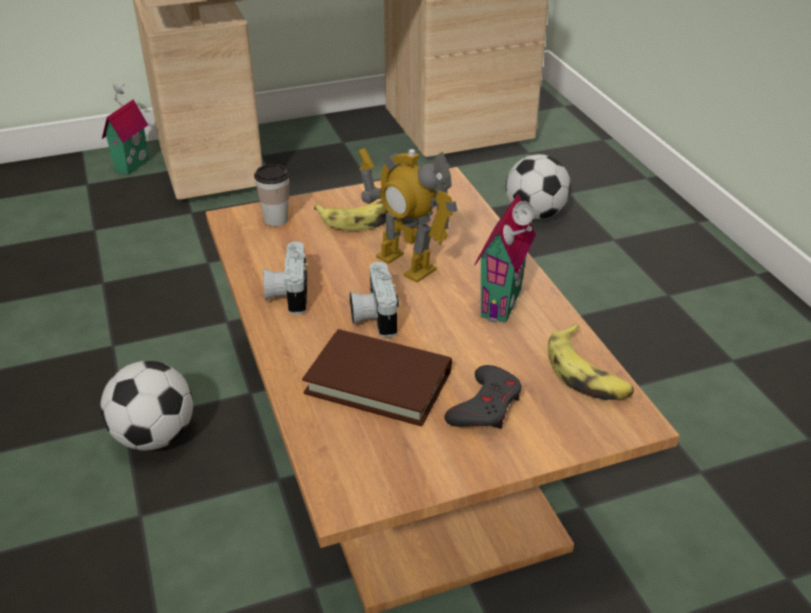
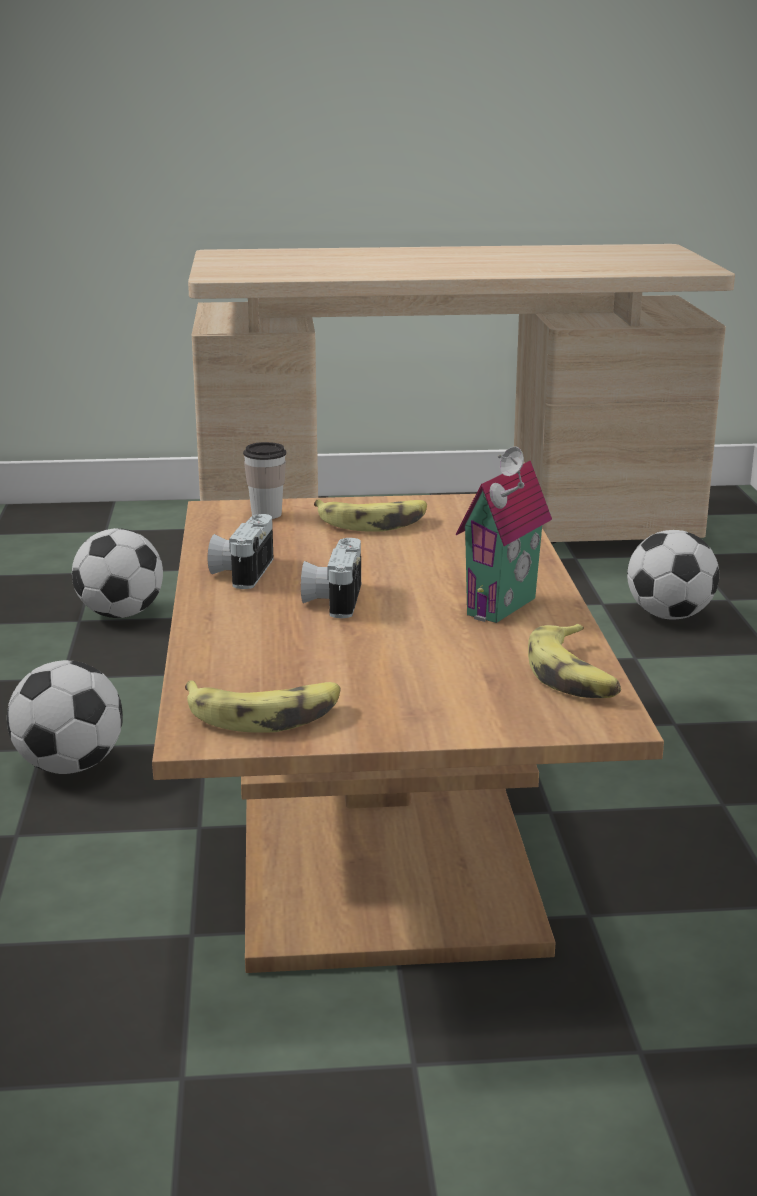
camera: 15 degrees right, 15 degrees down
toy house [102,84,149,175] -> none
brown book [302,329,452,426] -> none
toy robot [359,148,457,283] -> none
grey game controller [445,365,522,429] -> none
none -> football [72,528,163,618]
none -> banana [185,680,341,733]

